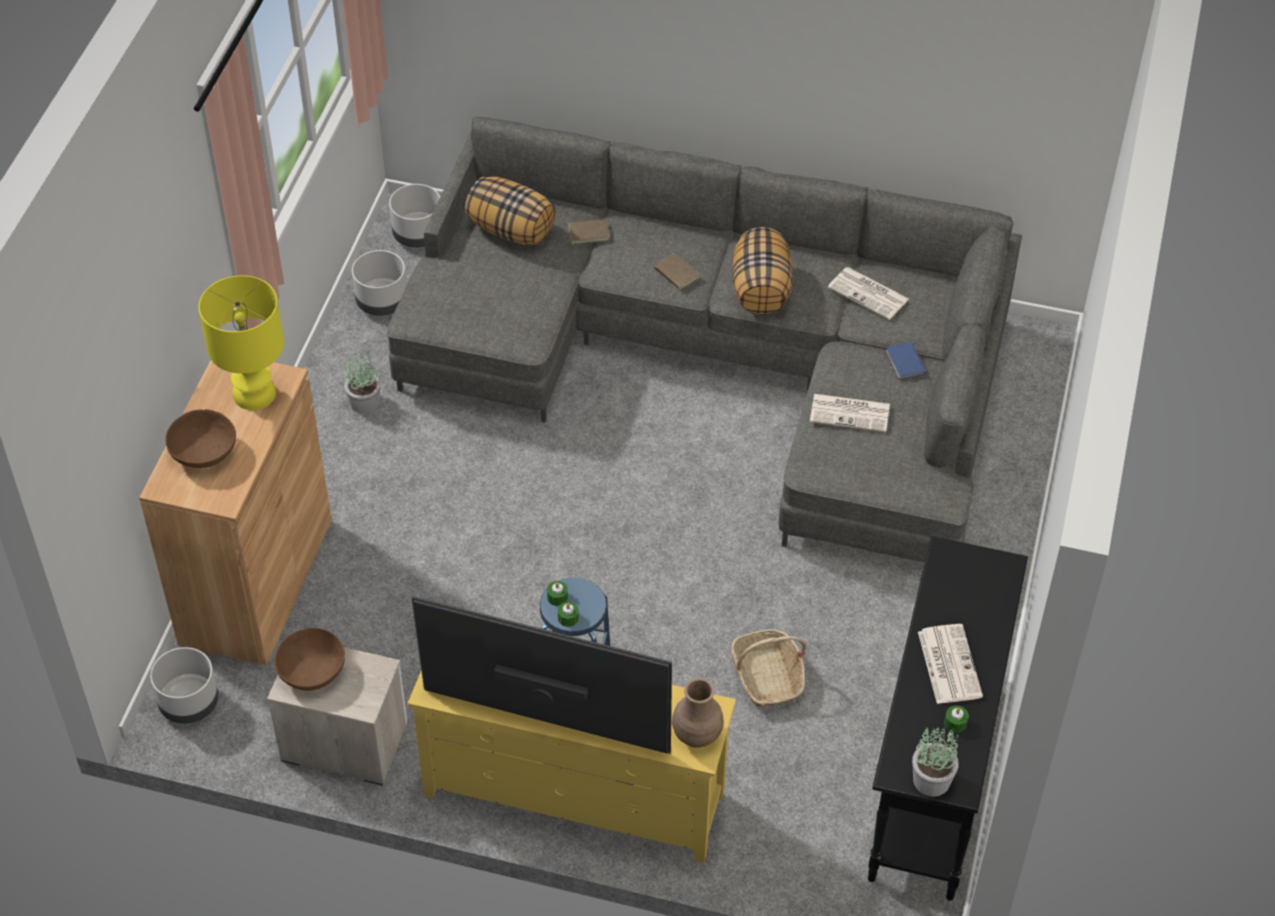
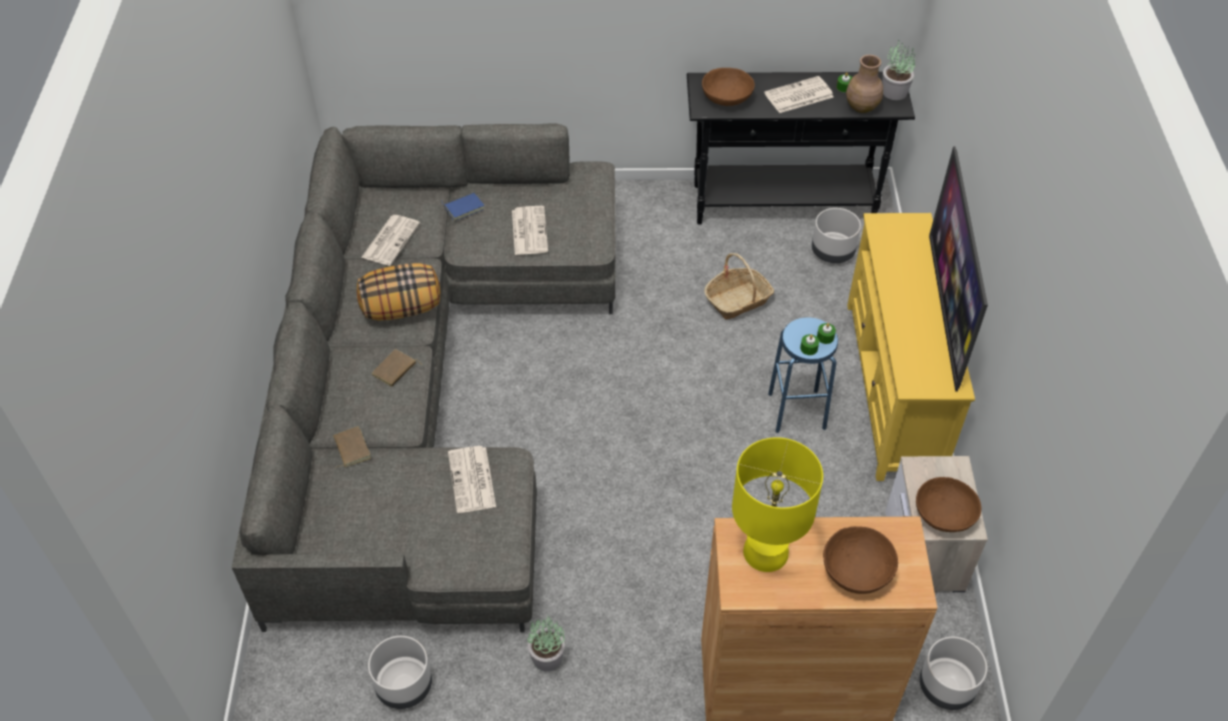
camera: 105 degrees left, 0 degrees up
grey planter [389,184,440,248] -> grey planter moved to [812,208,861,263]
pillow [465,177,556,245] -> none
brown vase [672,678,724,748] -> brown vase moved to [846,55,883,113]
none -> newspaper [448,446,496,513]
none -> brown bowl [702,68,755,106]

